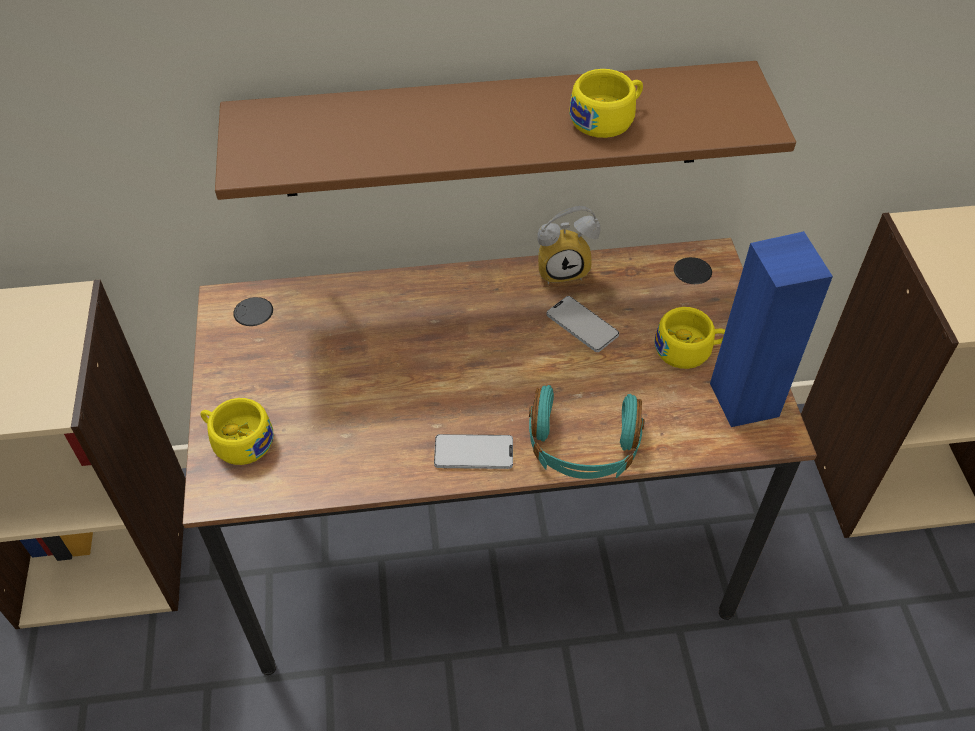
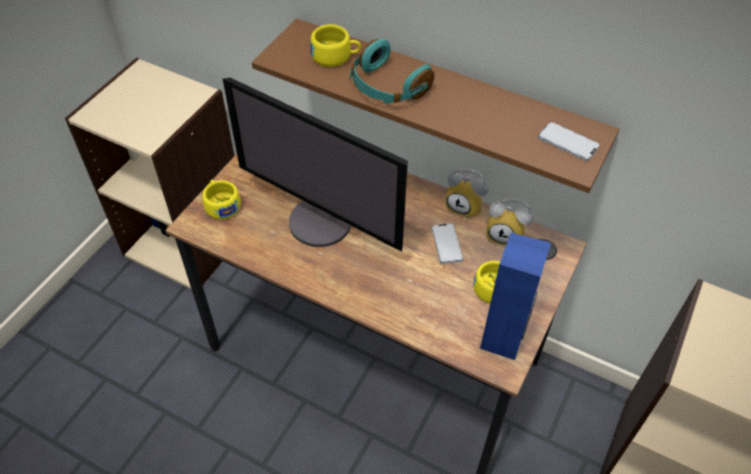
camera: 35 degrees right, 0 degrees up
phone [434,434,513,469] -> phone moved to [538,122,600,161]
turquoise headphones [529,385,645,479] -> turquoise headphones moved to [350,39,434,103]
yellow cup [569,69,643,138] -> yellow cup moved to [310,24,361,67]
none -> monitor [223,78,408,252]
none -> alarm clock [486,198,533,246]

